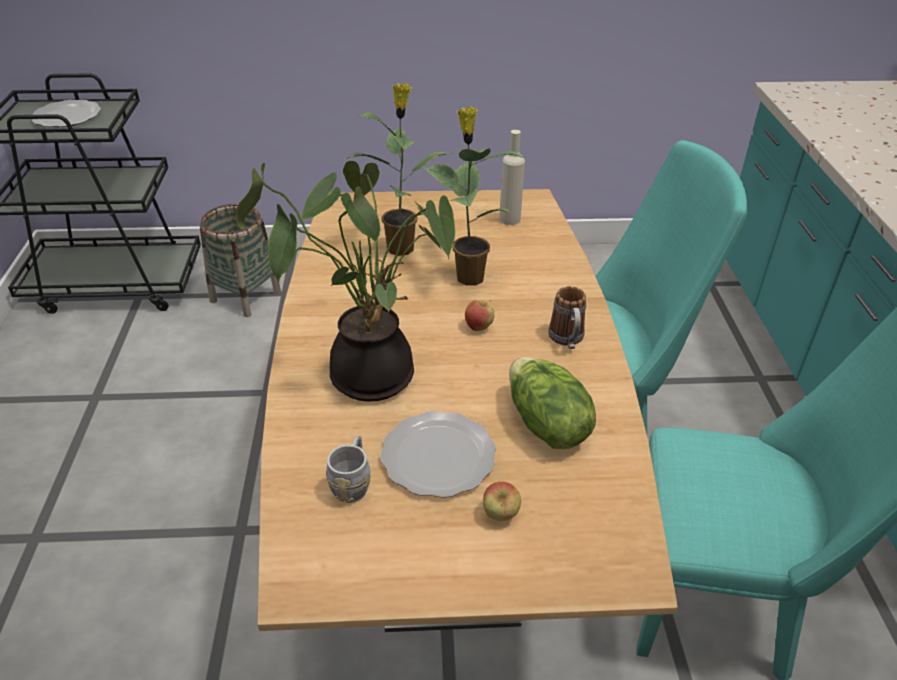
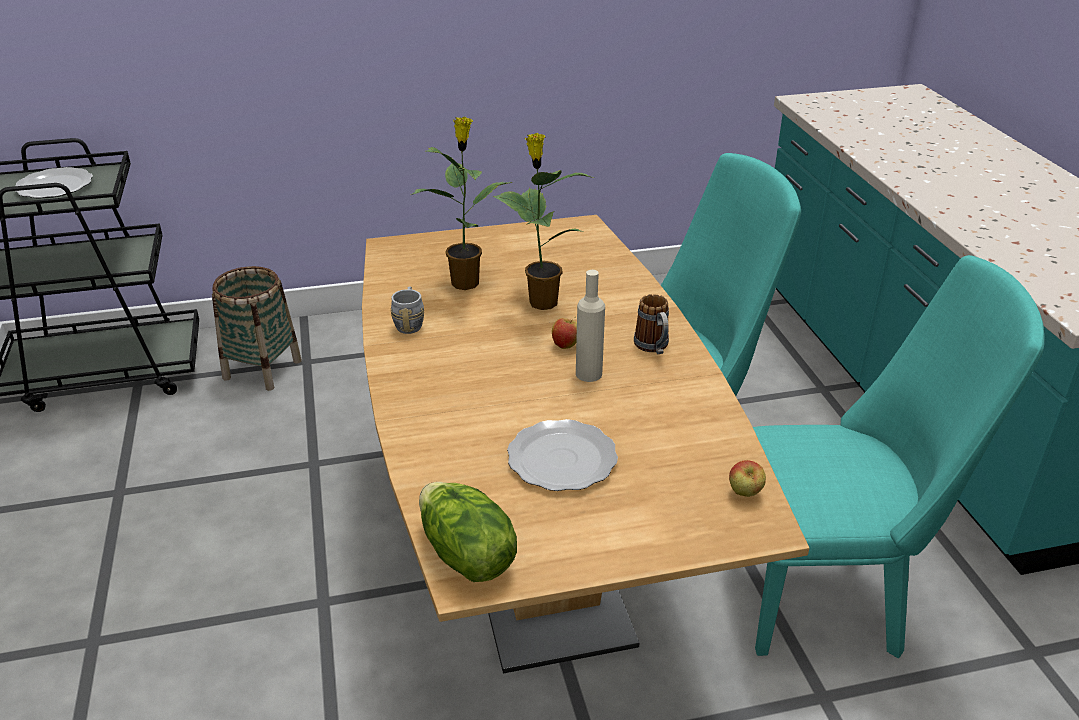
camera: 10 degrees left, 5 degrees down
potted plant [236,161,455,402] -> none
grey mug [326,435,370,503] -> grey mug moved to [391,286,424,334]
apple [483,482,521,521] -> apple moved to [729,460,766,497]
beige bottle [499,130,525,225] -> beige bottle moved to [576,270,605,382]
lettuce [509,357,596,449] -> lettuce moved to [419,482,517,582]

